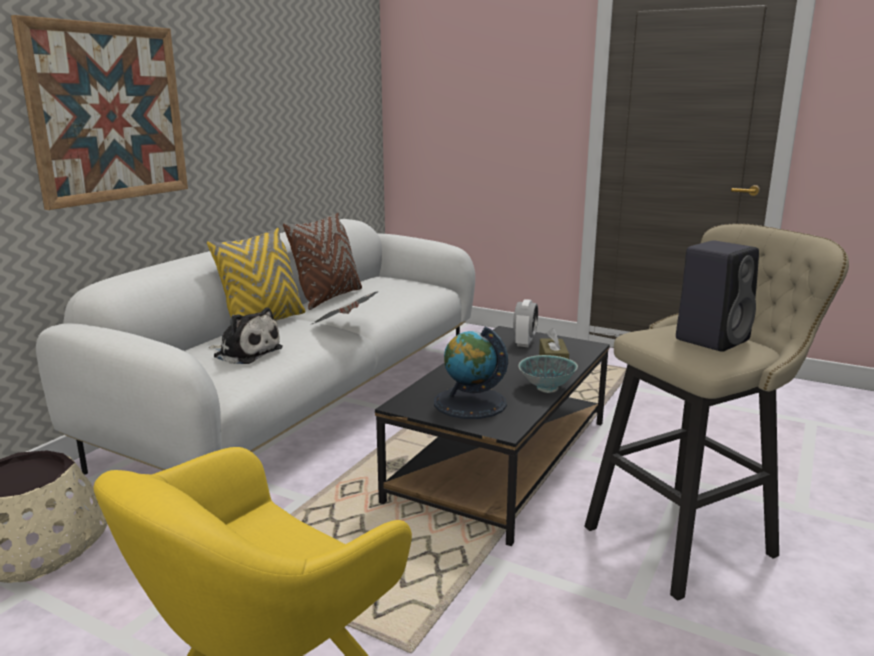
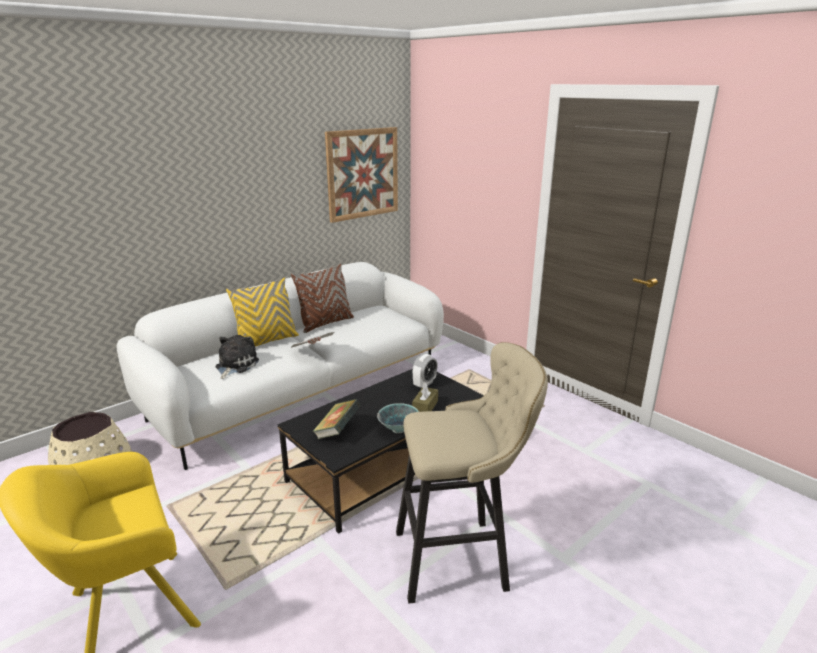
camera: 20 degrees right, 5 degrees up
picture [11,15,188,210] -> picture moved to [325,127,398,223]
plush toy [209,307,283,364] -> plush toy turned 120 degrees counterclockwise [215,335,259,379]
globe [434,327,508,419] -> book [312,399,361,439]
black speaker [676,240,759,352] -> none

